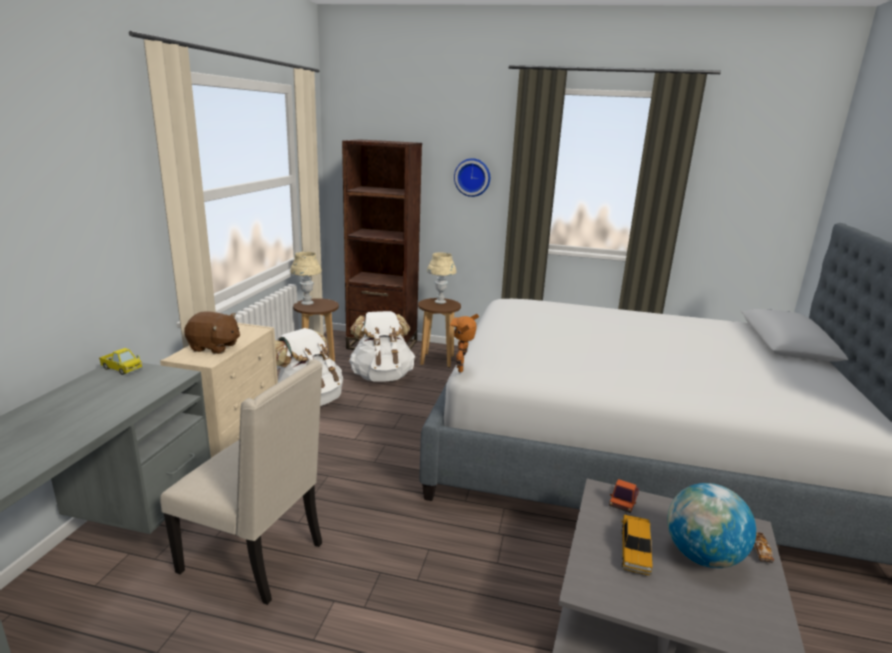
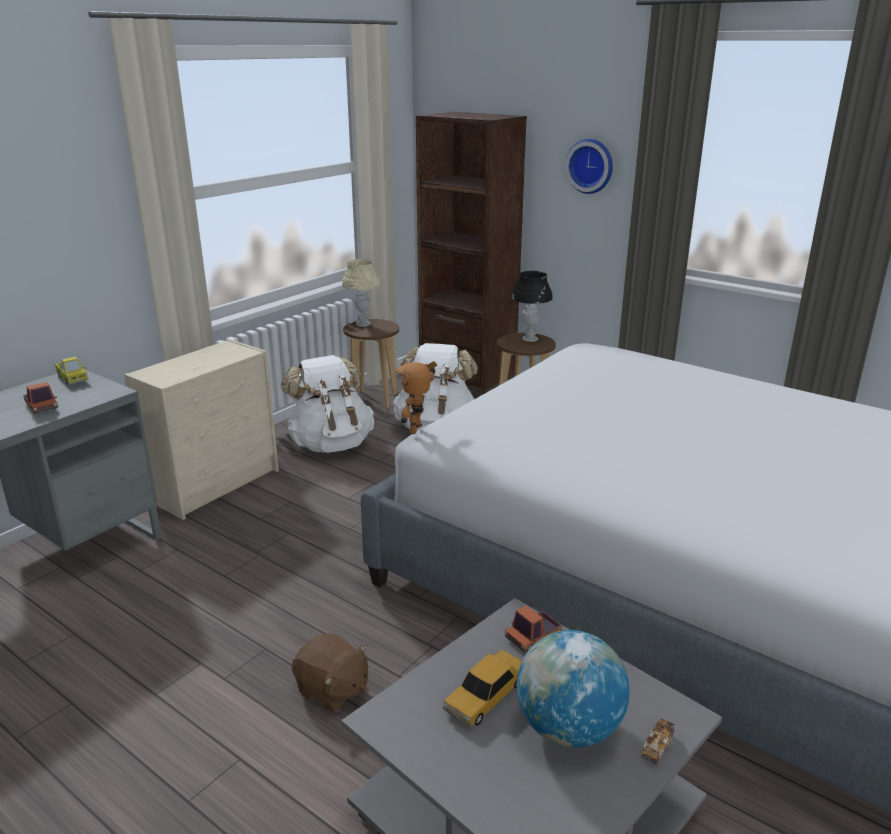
camera: 25 degrees right, 5 degrees up
beige chair [160,359,323,605] -> none
brown plush toy [184,311,240,354] -> brown plush toy moved to [292,633,368,712]
beige table lamp [427,252,456,304] -> black table lamp [512,271,553,342]
none -> toy truck [23,382,58,414]

